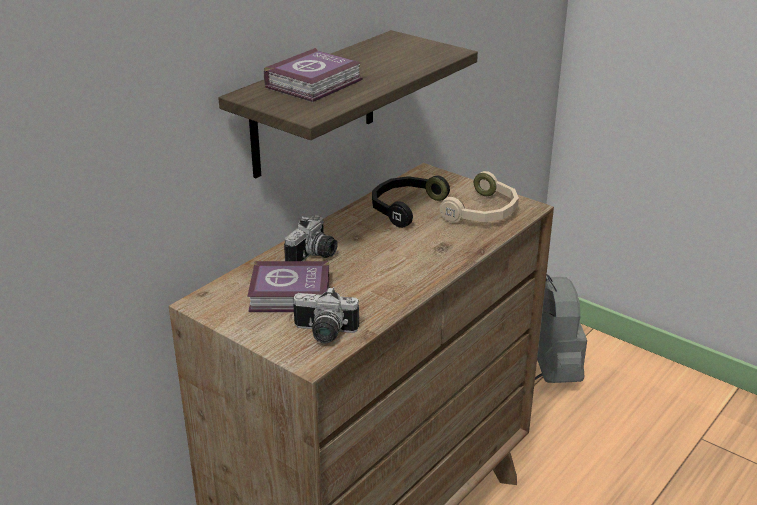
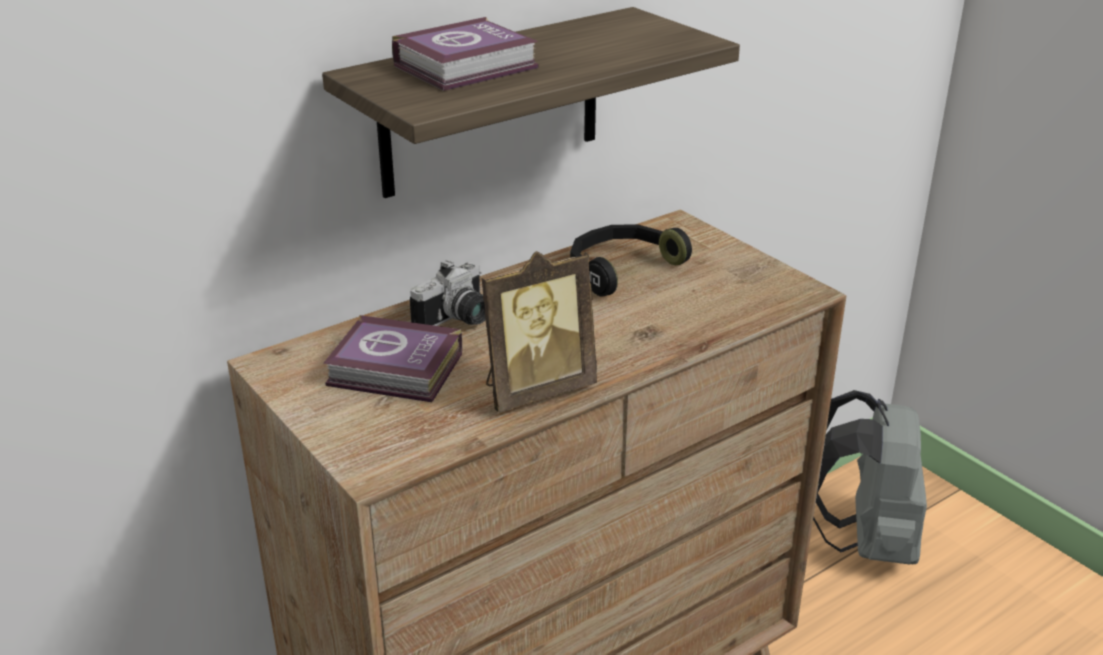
camera: 15 degrees right, 0 degrees up
camera [293,287,359,343] -> none
beige headphones [440,171,519,223] -> none
none -> picture frame [482,251,597,412]

